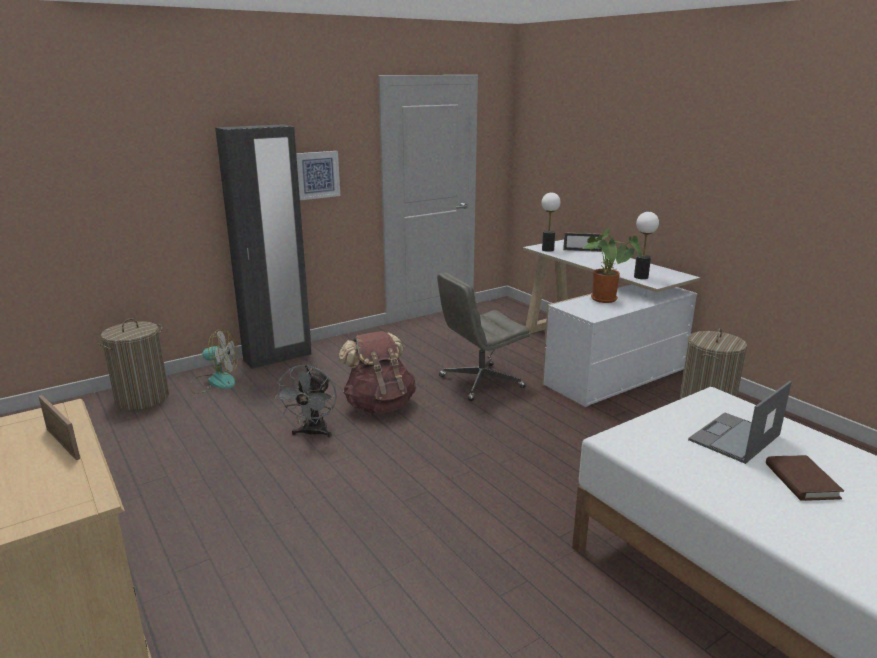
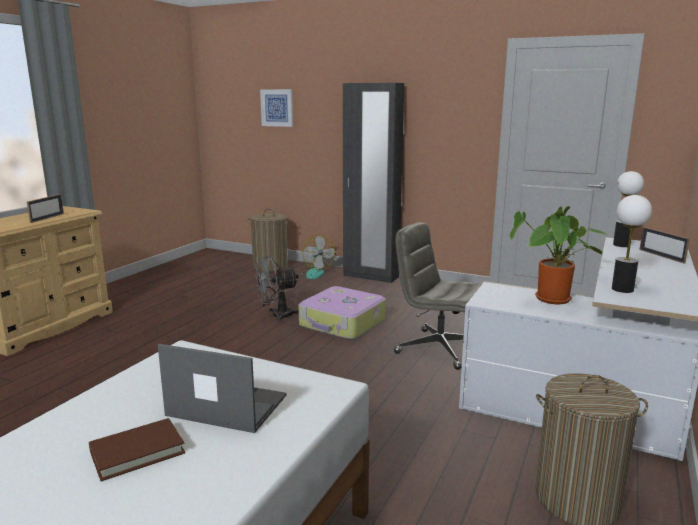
camera: 60 degrees right, 5 degrees down
picture [296,151,340,200] -> picture moved to [260,89,293,127]
brown backpack [338,331,416,413] -> suitcase [299,286,386,340]

